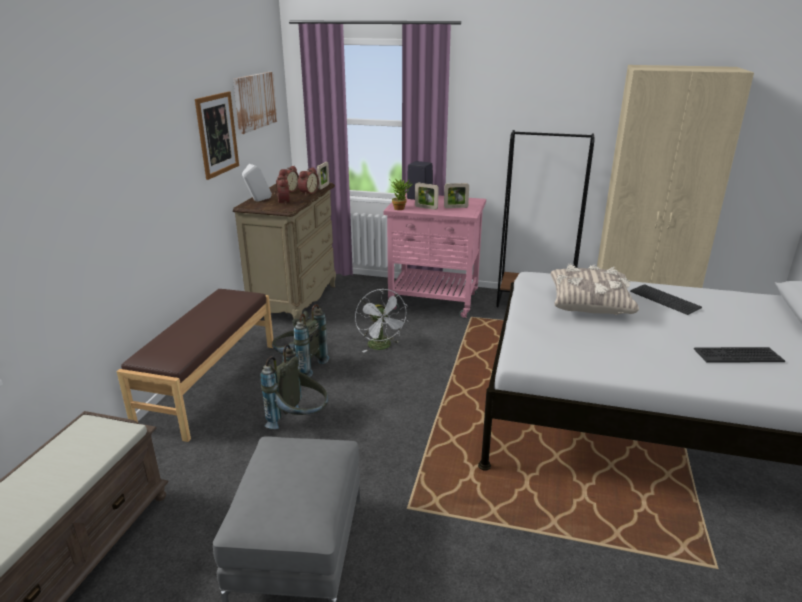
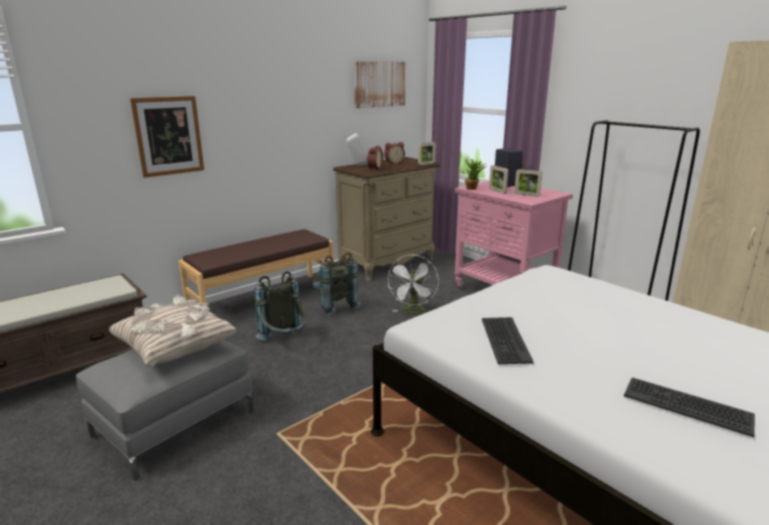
camera: 35 degrees right, 5 degrees down
picture [195,92,239,180] -> picture moved to [130,96,204,178]
alarm clock [298,167,319,195] -> none
beige pillow [550,264,639,315] -> beige pillow moved to [109,294,236,367]
keyboard [630,284,702,315] -> keyboard moved to [482,317,534,364]

